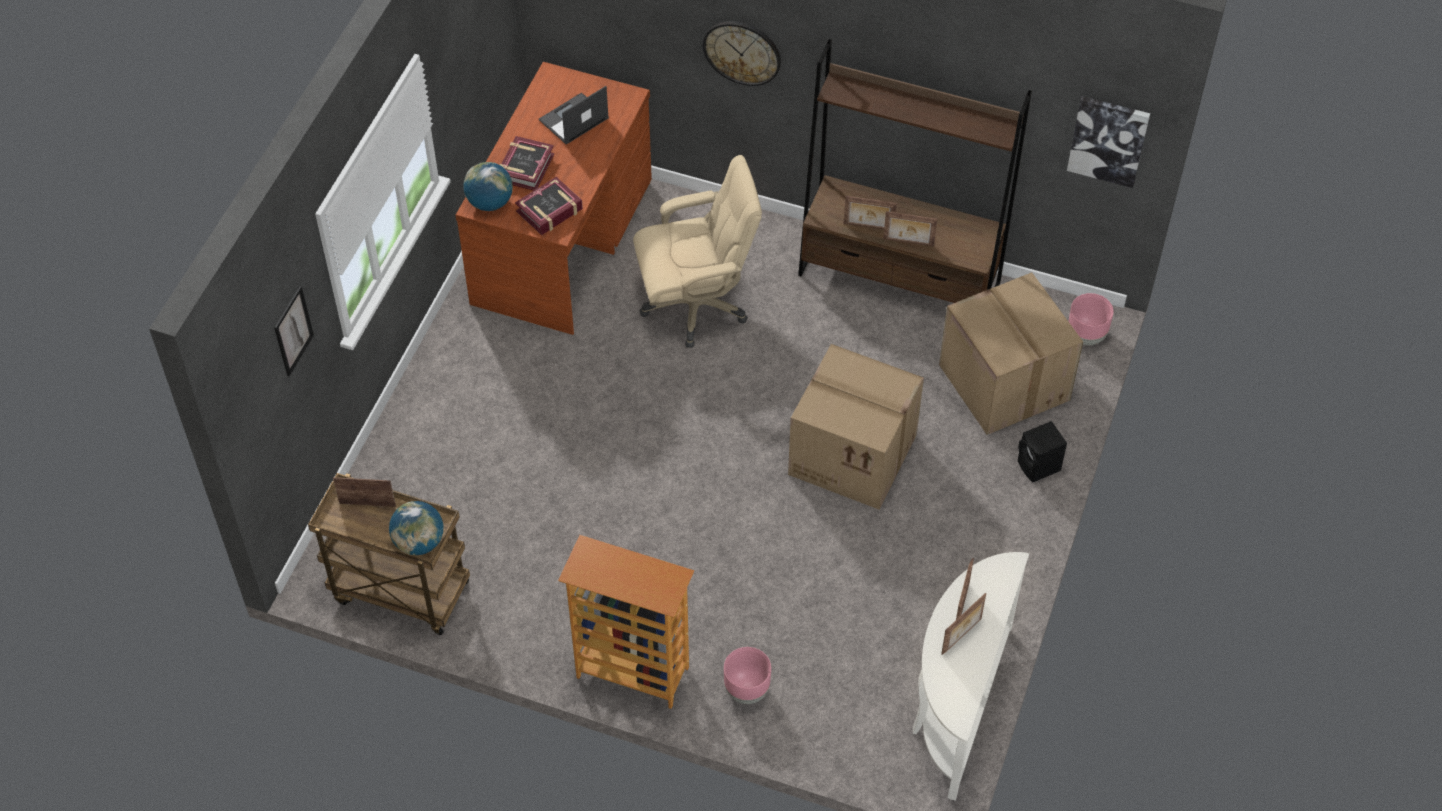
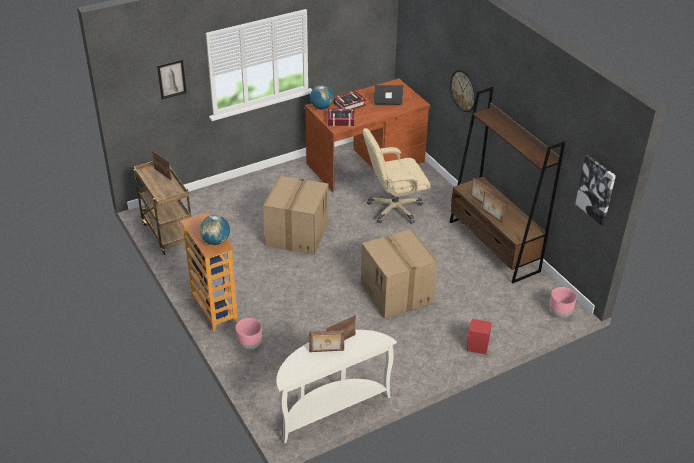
camera: 40 degrees right, 15 degrees down
globe [389,501,444,555] -> globe moved to [200,215,230,245]
beige office chair [633,155,762,348] -> beige office chair turned 135 degrees clockwise [363,128,431,224]
cardboard box [939,272,1083,435] -> cardboard box moved to [263,175,329,255]
black speaker [1018,421,1067,482] -> red speaker [467,319,492,355]

